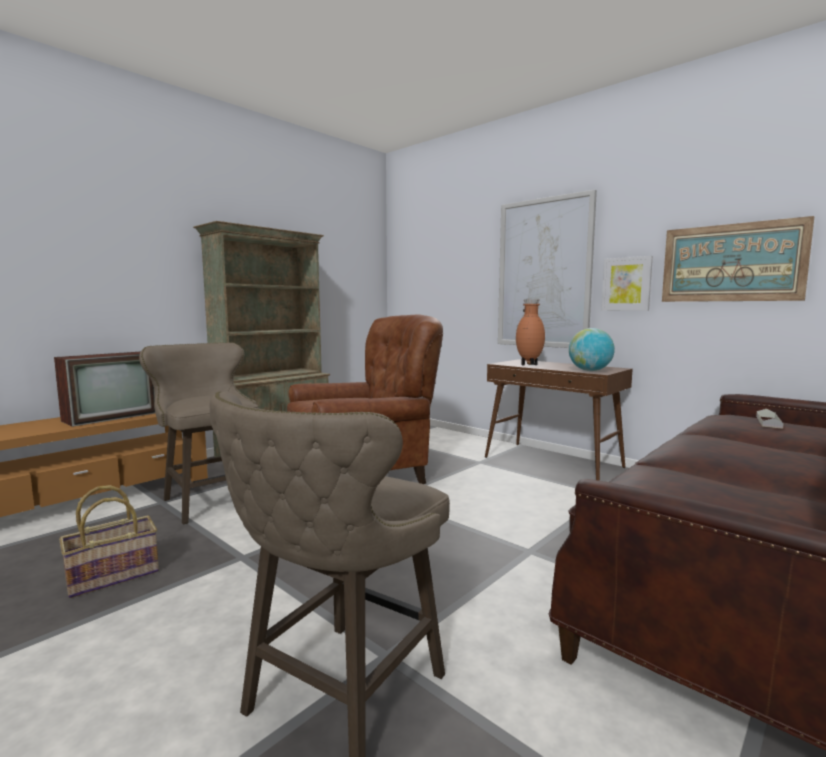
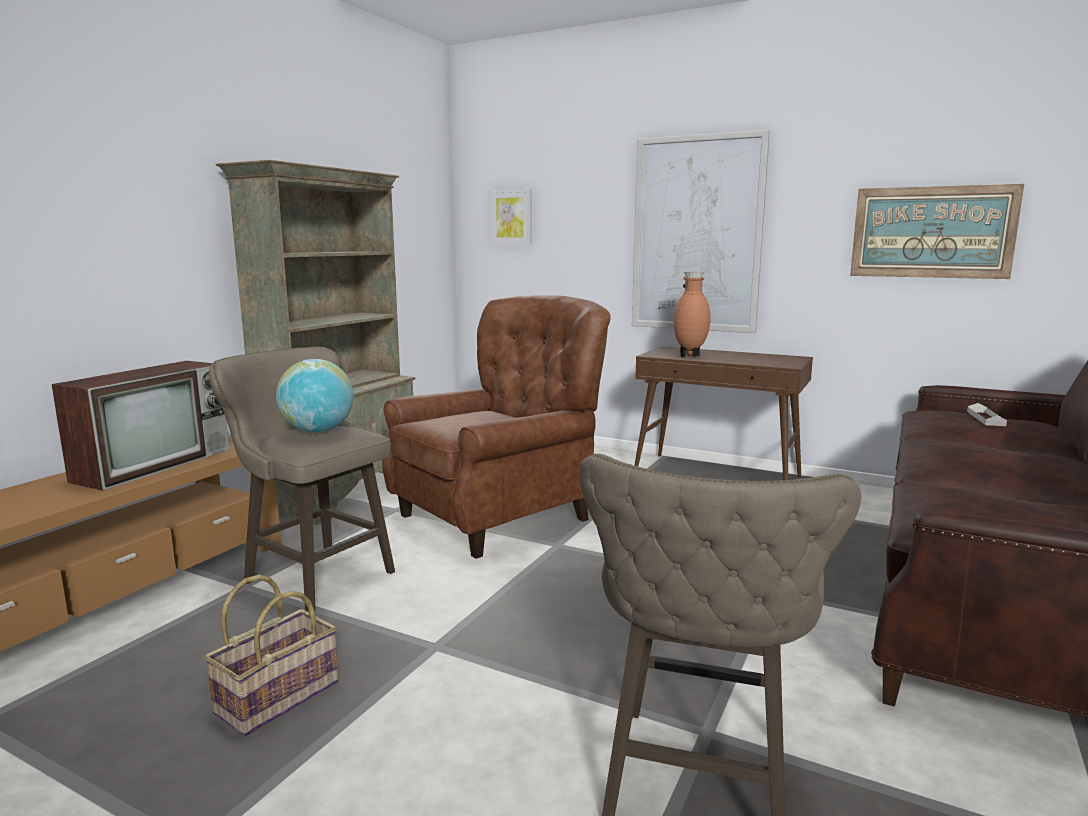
camera: 15 degrees left, 5 degrees up
globe [569,328,615,371] -> globe moved to [276,359,354,433]
picture [601,256,653,311] -> picture moved to [489,189,532,245]

